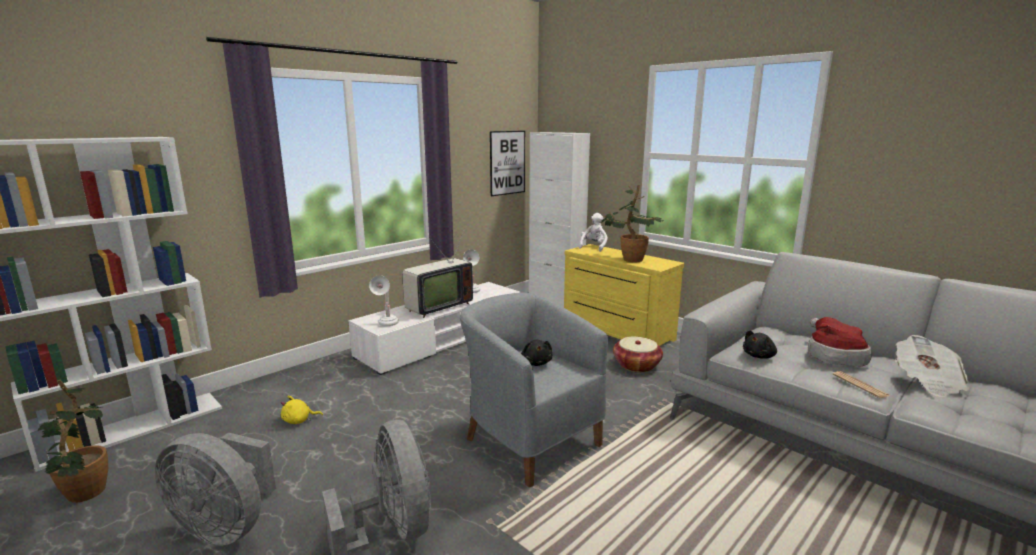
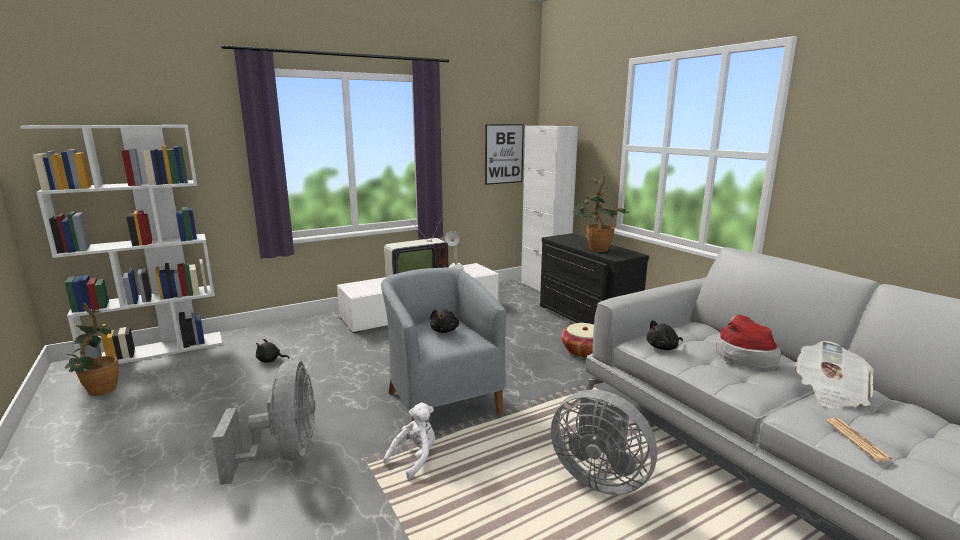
camera: 15 degrees right, 0 degrees up
grey fan [155,433,276,546] -> grey fan moved to [551,390,657,495]
yellow plush toy [281,396,323,424] -> black plush toy [256,339,289,363]
white table lamp [369,275,399,326] -> none
yellow dresser [564,244,684,346] -> black dresser [540,233,649,324]
white plush toy [579,213,608,252] -> white plush toy moved to [383,403,435,479]
newspaper [833,371,889,398] -> newspaper moved to [826,418,895,462]

